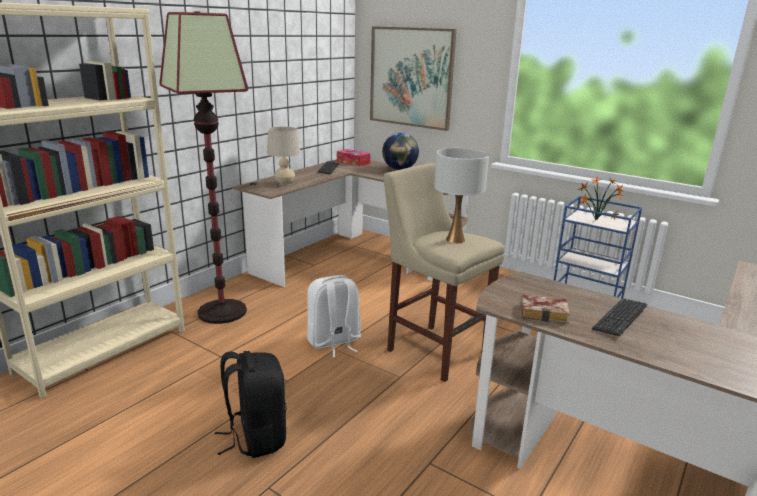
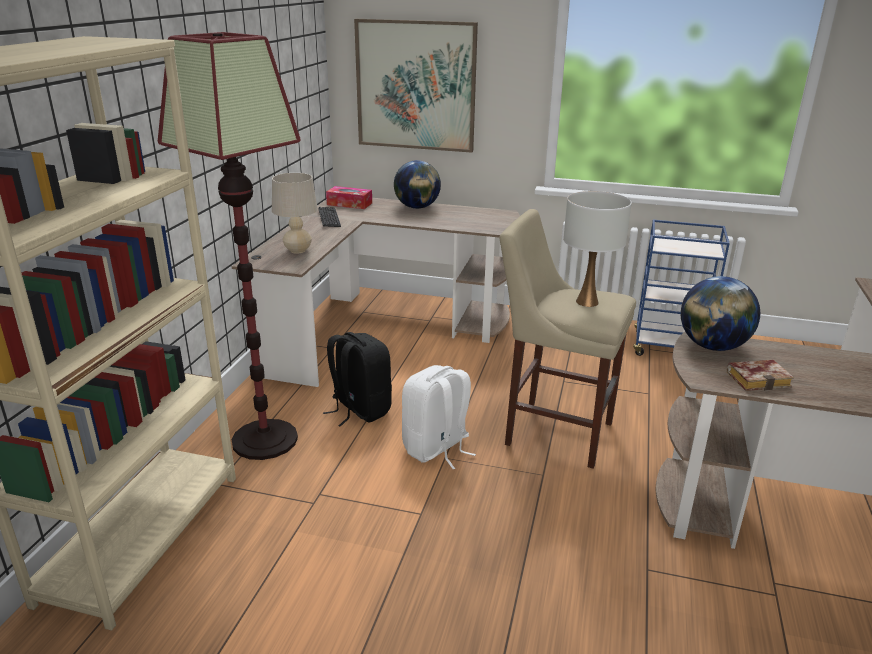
camera: 20 degrees left, 5 degrees up
black backpack [215,351,287,458] -> black backpack moved to [323,332,392,426]
potted plant [578,176,624,221] -> none
keyboard [592,298,647,336] -> none
none -> globe [681,276,760,351]

